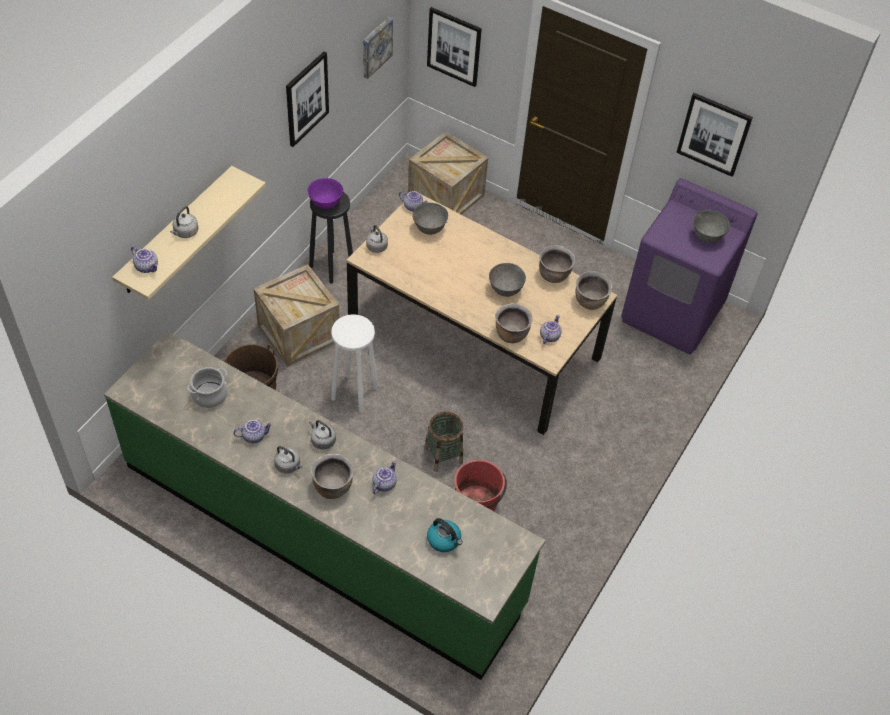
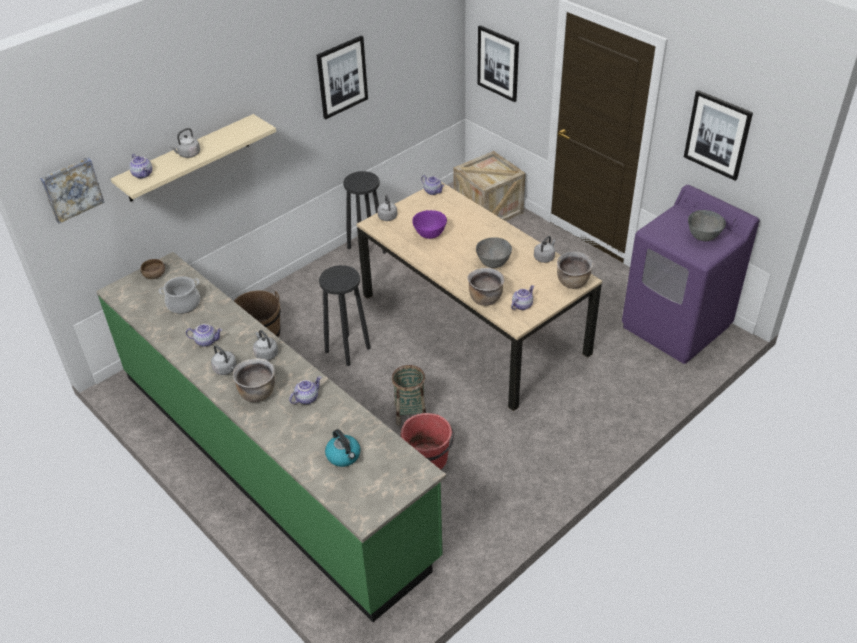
camera: 20 degrees right, 10 degrees down
crate [254,264,340,366] -> none
purple bowl [307,178,343,209] -> purple bowl moved to [412,210,447,239]
white stool [331,314,378,412] -> black stool [319,265,370,366]
picture [363,17,393,79] -> picture moved to [40,158,104,223]
grey bowl [412,203,448,235] -> none
brown cooking pot [539,245,575,283] -> grey kettle [534,236,556,263]
none -> brown bowl [140,259,165,279]

